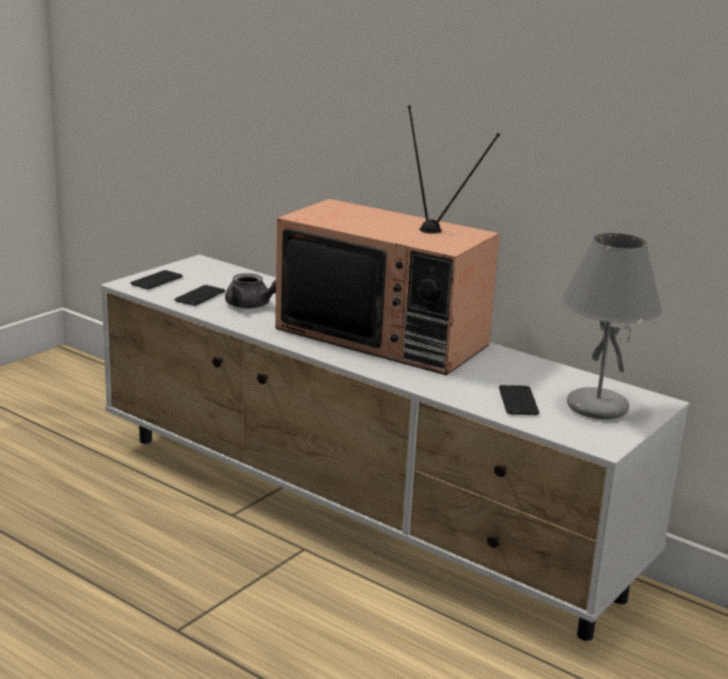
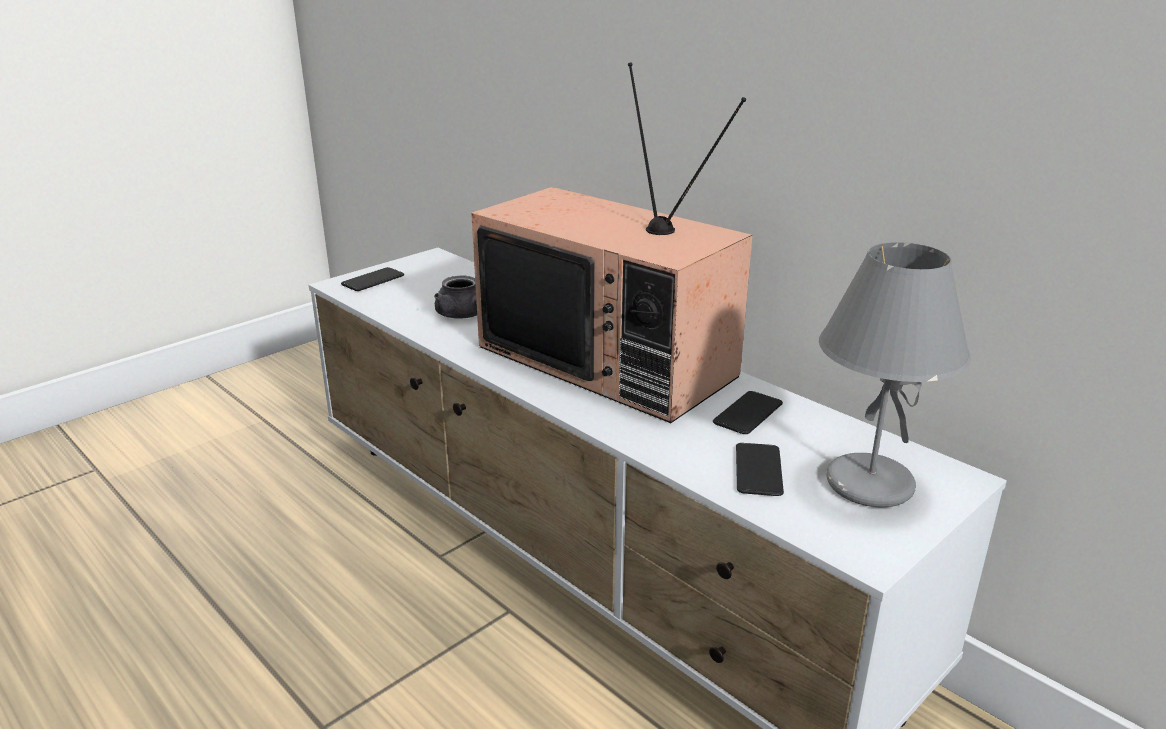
camera: 10 degrees right, 5 degrees up
phone [175,285,225,306] -> phone moved to [713,391,783,434]

